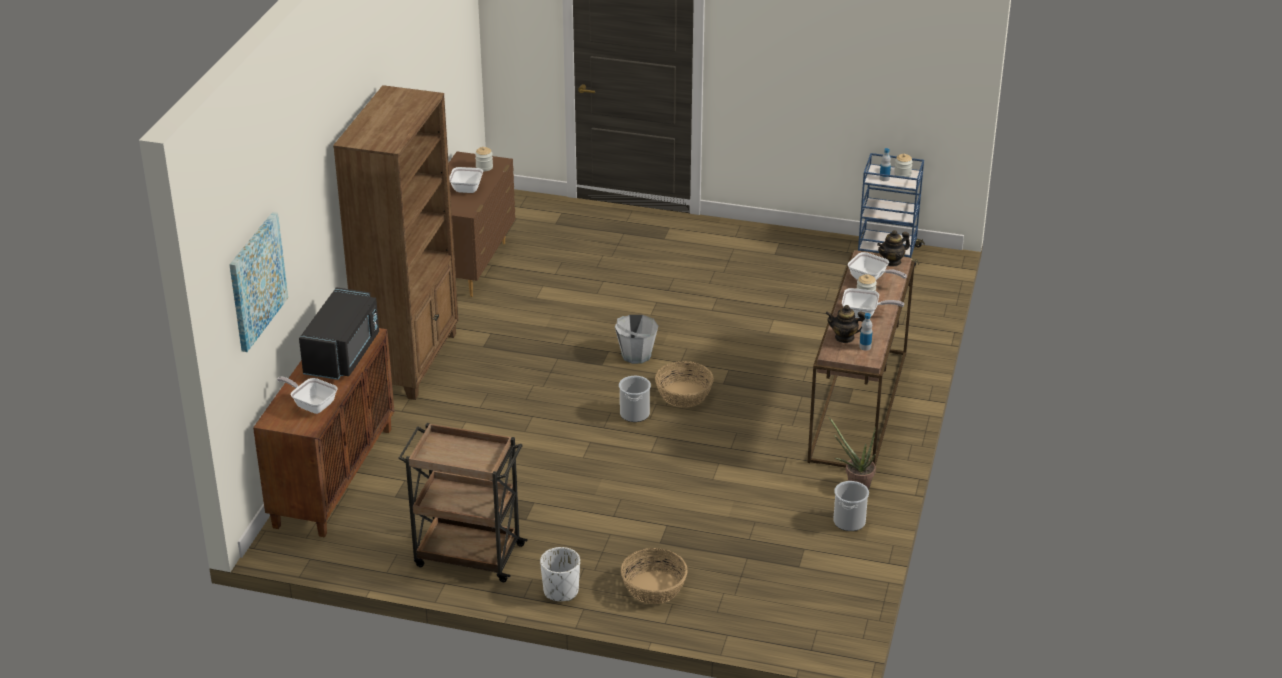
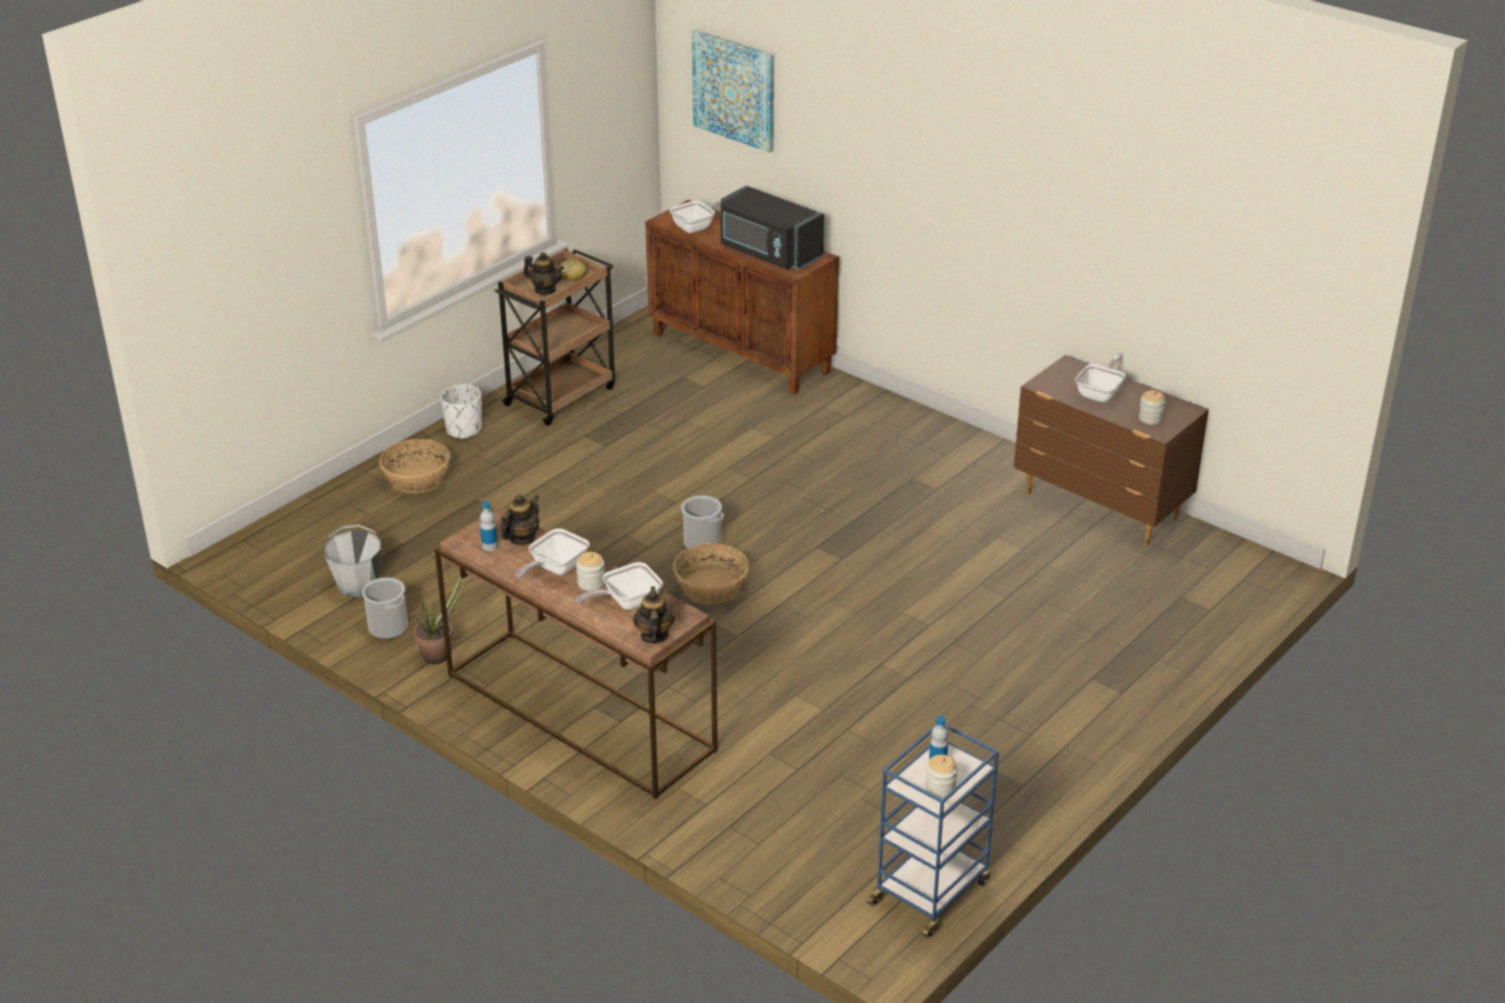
camera: 115 degrees right, 0 degrees up
brown bookcase [333,85,459,400] -> none
grey bucket [615,315,658,364] -> grey bucket moved to [324,524,381,597]
none -> teapot [523,252,564,294]
none -> bread [558,259,587,281]

